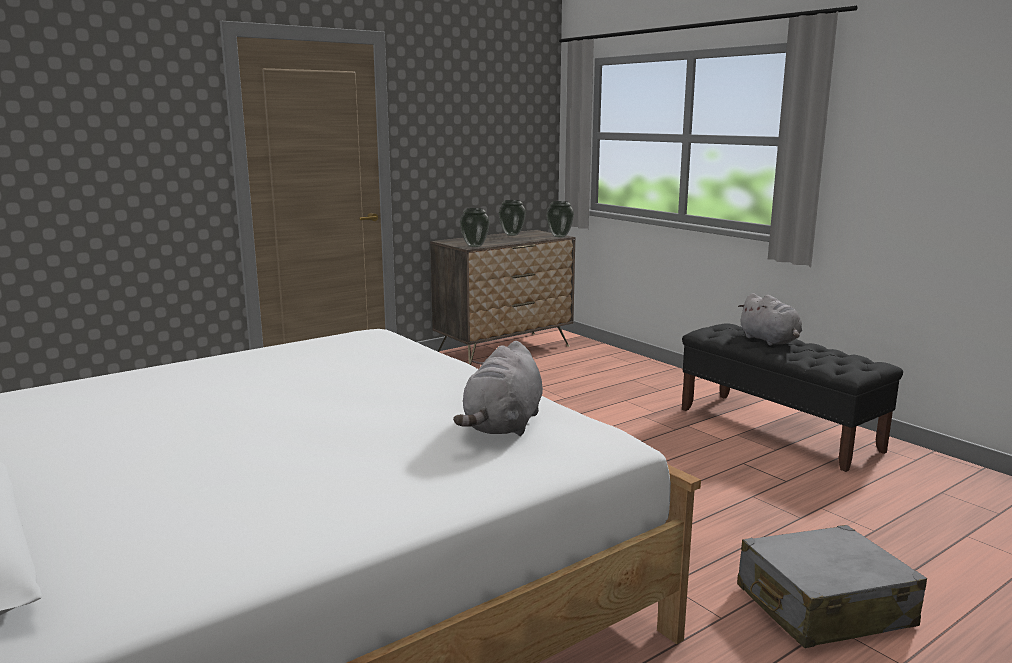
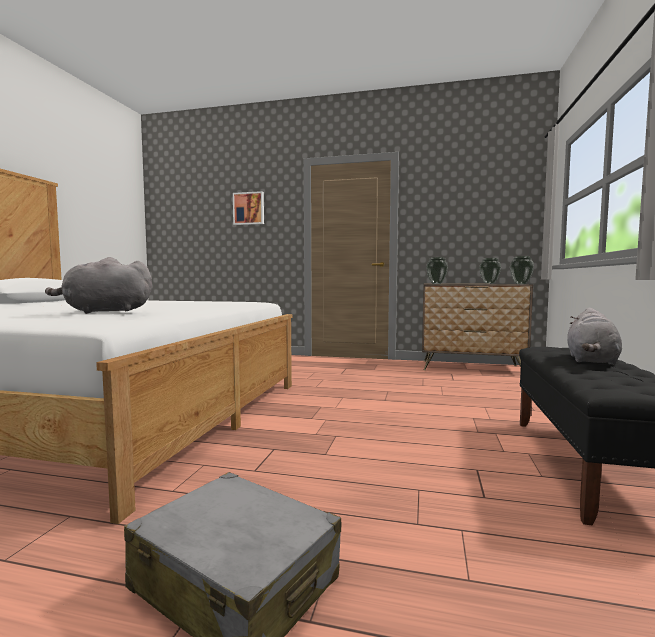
camera: 50 degrees right, 10 degrees down
none -> picture [233,191,264,225]

